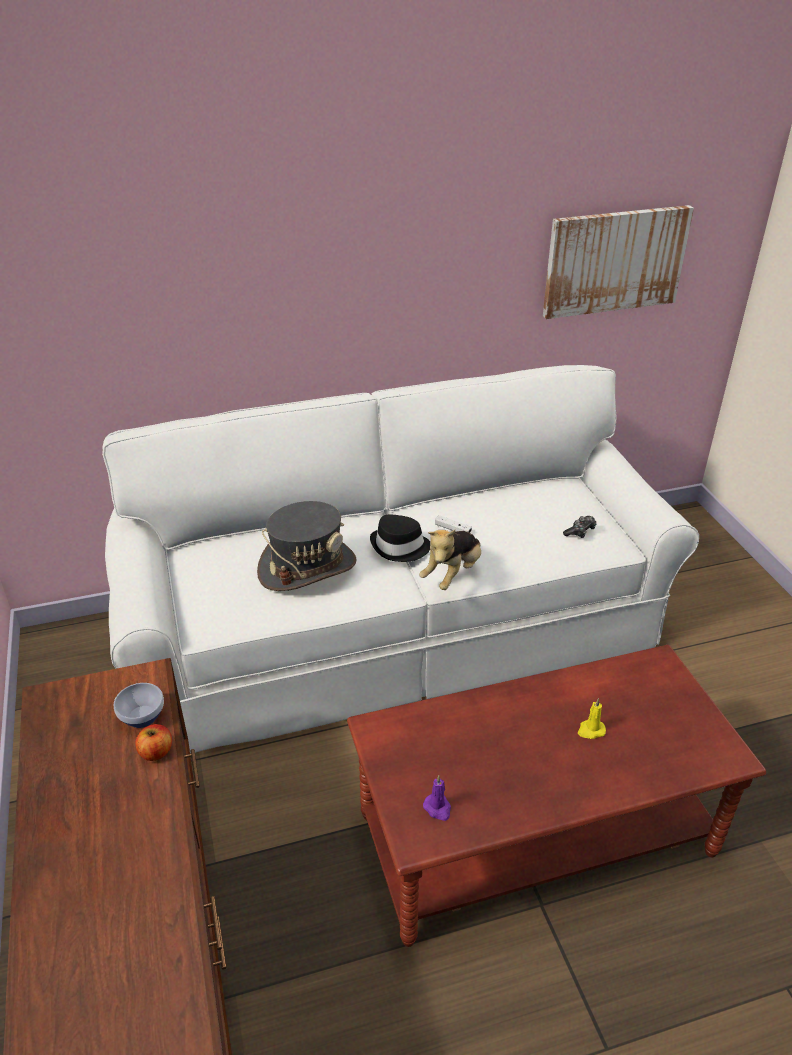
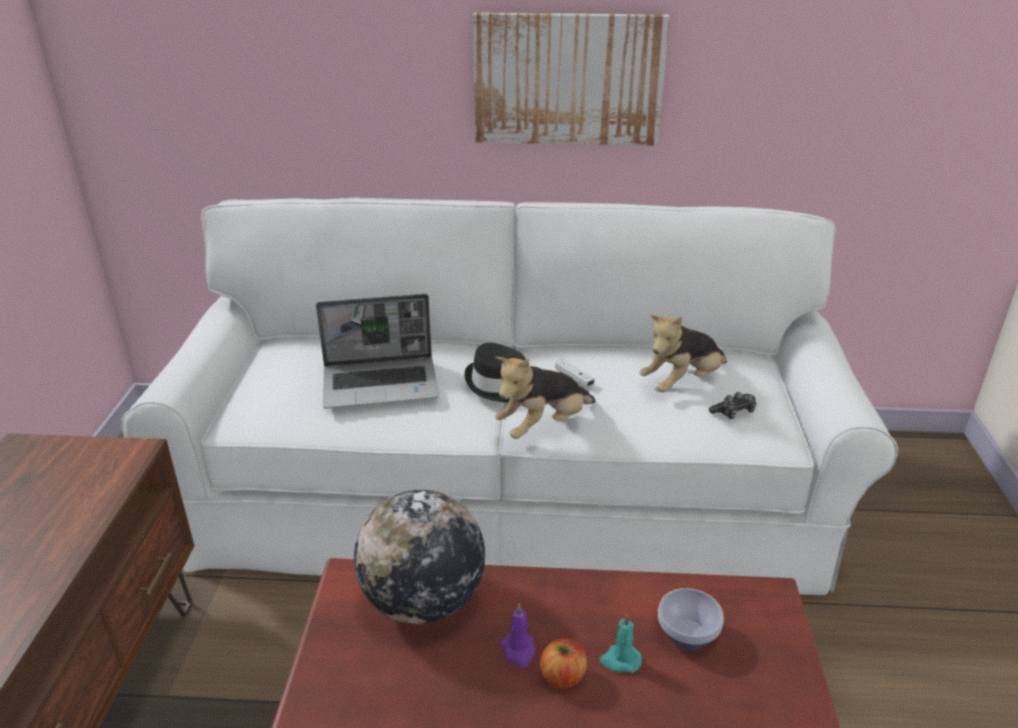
camera: 20 degrees right, 5 degrees down
bowl [114,683,164,728] -> bowl moved to [658,588,724,650]
apple [135,724,172,761] -> apple moved to [540,639,588,688]
grey hat [257,501,357,591] -> laptop [316,294,439,408]
purple candle [423,775,451,821] -> purple candle moved to [501,603,535,668]
picture [543,205,694,319] -> picture moved to [473,12,670,146]
yellow candle [578,698,606,739] -> turquoise candle [600,614,642,673]
none -> globe [354,490,485,624]
none -> plush toy [639,315,727,393]

